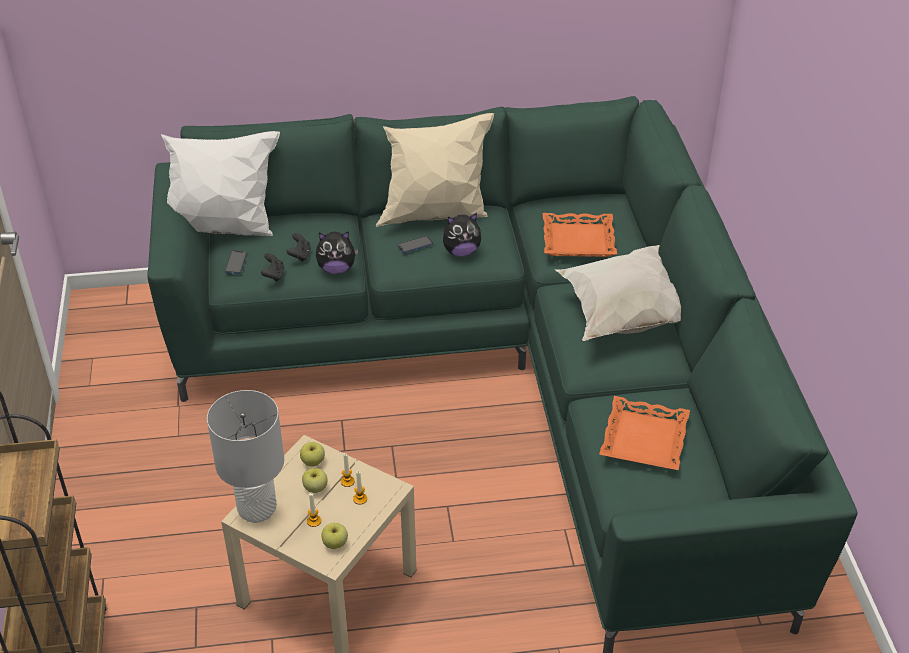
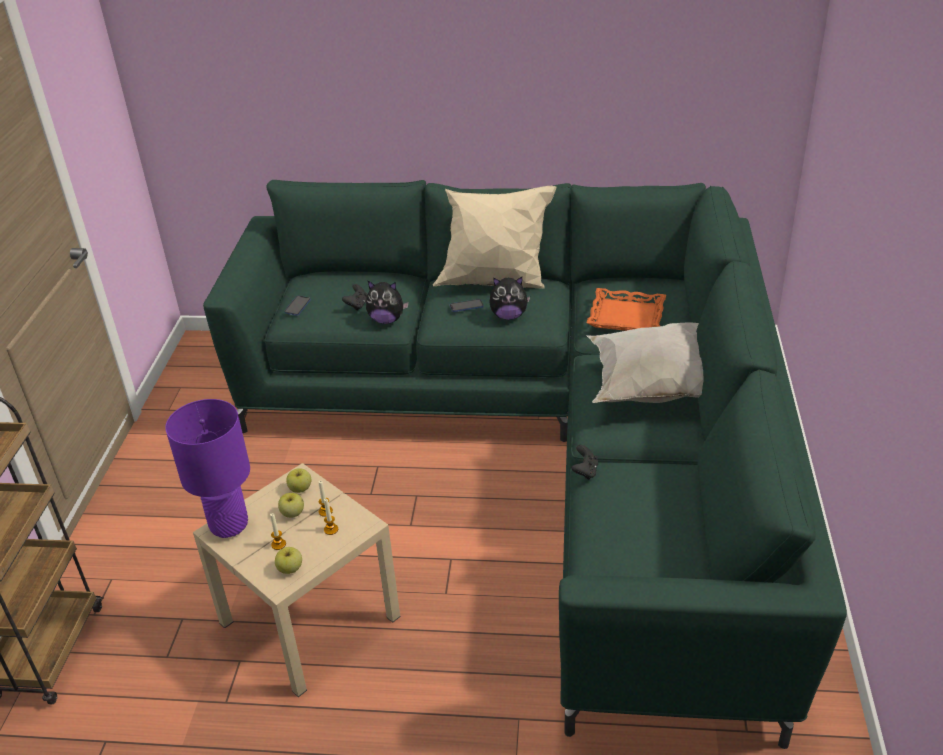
camera: 15 degrees right, 5 degrees down
white pillow [161,131,280,236] -> none
grey table lamp [207,390,284,523] -> purple table lamp [165,399,250,538]
black game controller [261,253,284,282] -> black game controller moved to [571,445,598,480]
orange tray [599,396,690,470] -> none

